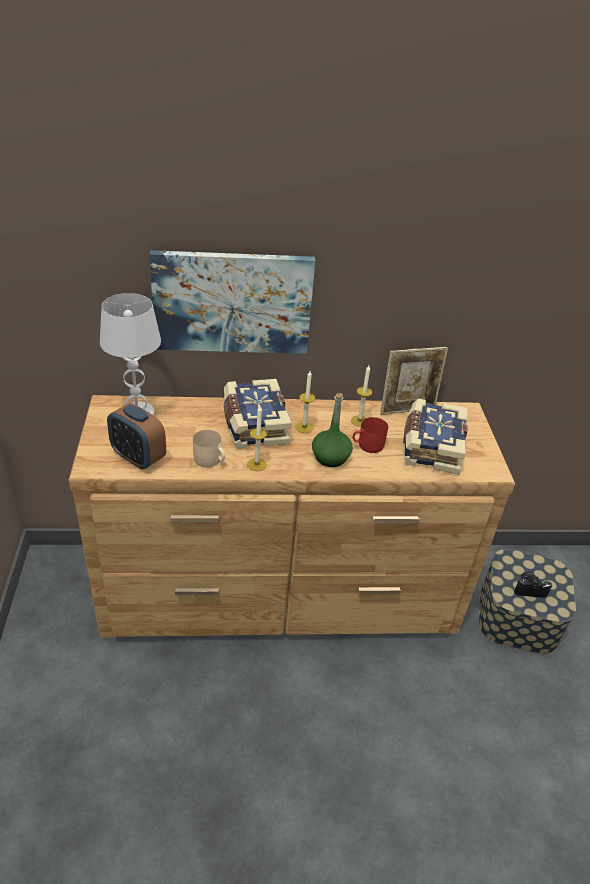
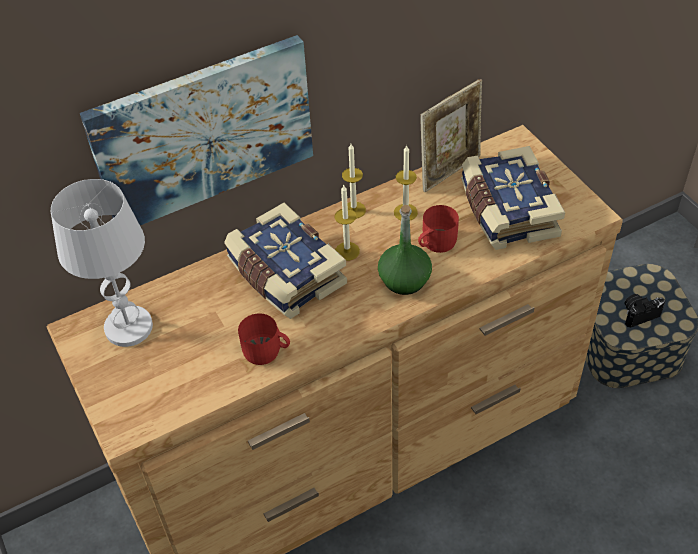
camera: 20 degrees left, 10 degrees up
alarm clock [107,403,166,470] -> none
beige mug [193,430,225,467] -> red mug [238,313,290,365]
candle [247,406,267,471] -> candle moved to [342,144,366,219]

